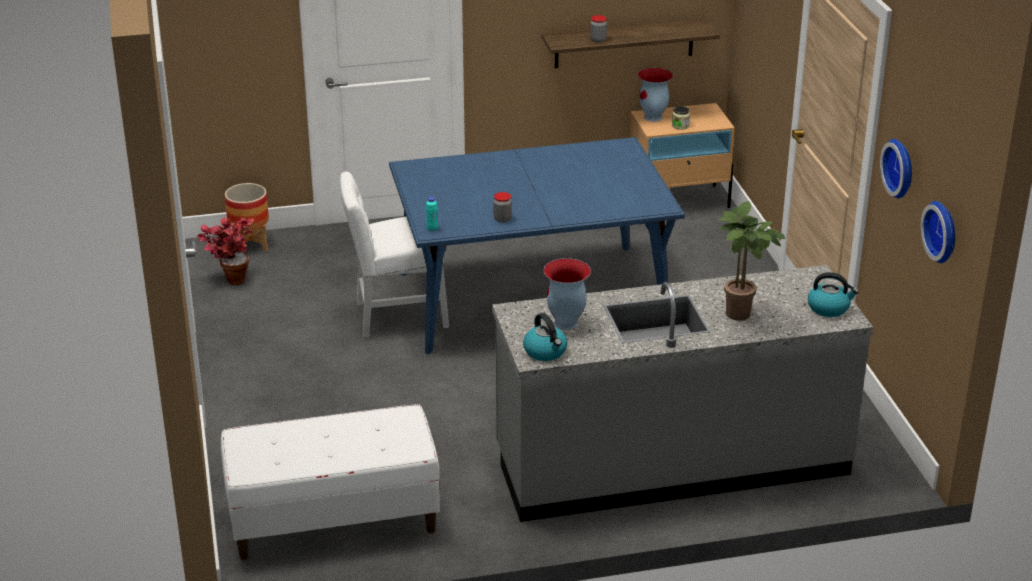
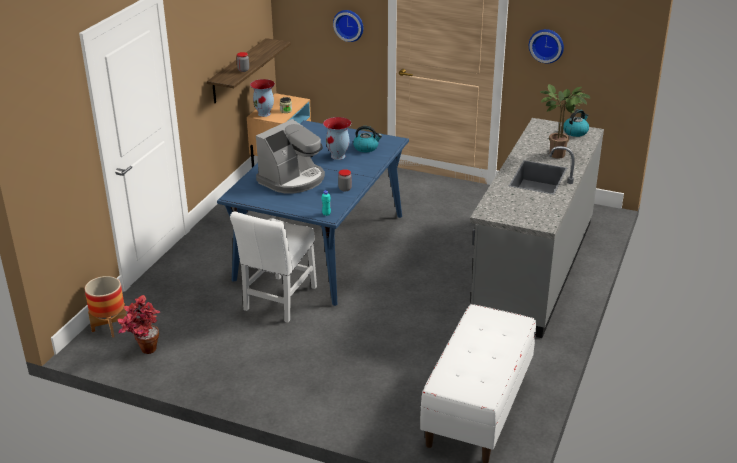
camera: 55 degrees left, 0 degrees up
kettle [523,313,567,361] -> kettle moved to [353,126,382,152]
vase [544,258,591,330] -> vase moved to [323,117,351,160]
wall clock [921,201,955,263] -> wall clock moved to [333,10,363,42]
none -> coffee machine [256,119,325,194]

